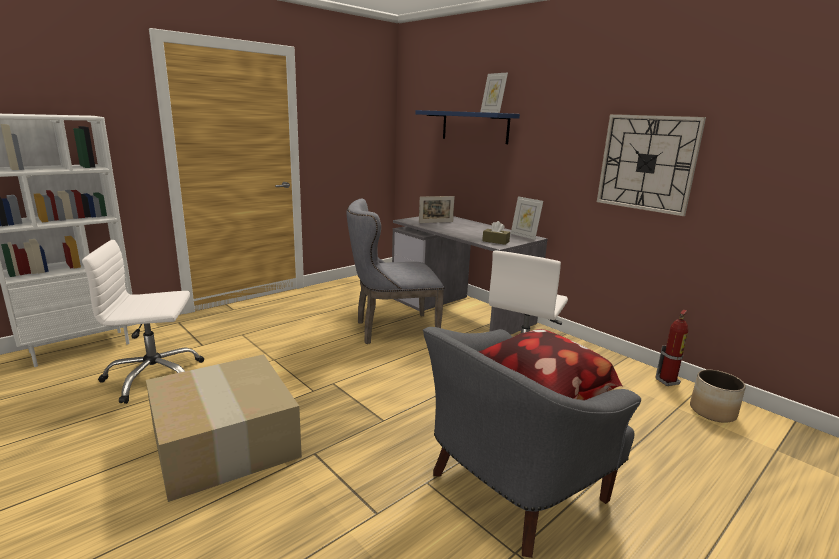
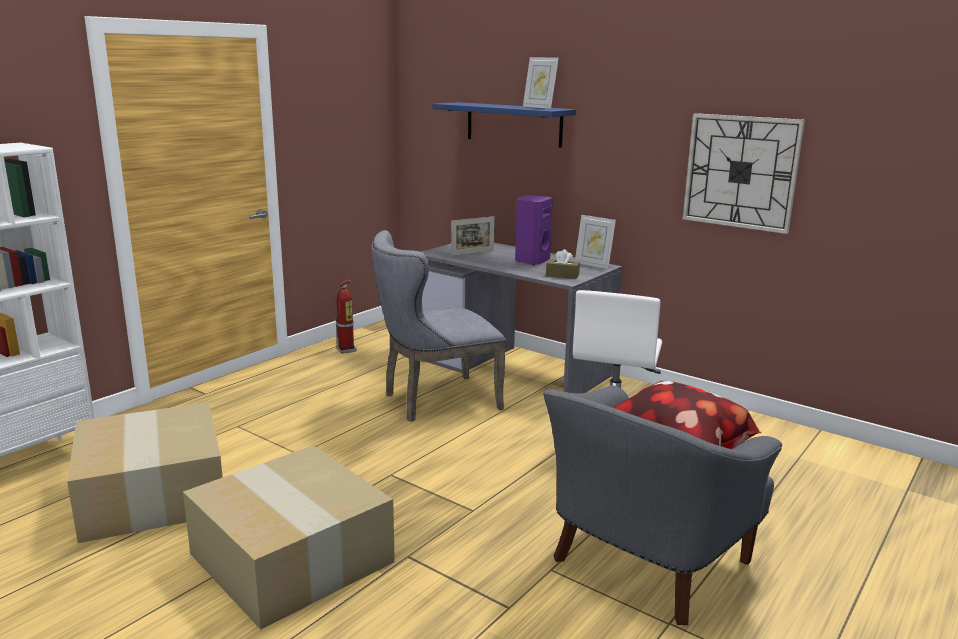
camera: 10 degrees left, 0 degrees up
white office chair [82,240,204,404] -> cardboard box [67,402,223,543]
fire extinguisher [655,310,688,386] -> fire extinguisher moved to [336,280,357,354]
planter [690,370,746,423] -> none
none -> purple speaker [515,195,553,265]

